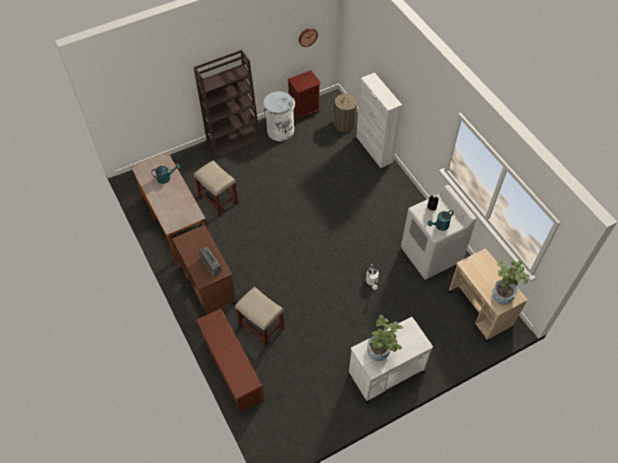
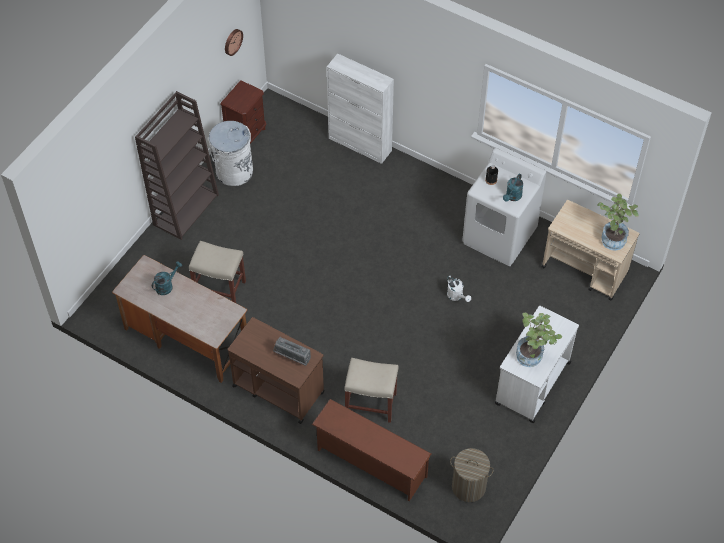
camera: 30 degrees left, 0 degrees up
laundry basket [334,94,358,132] -> laundry basket moved to [450,448,494,502]

